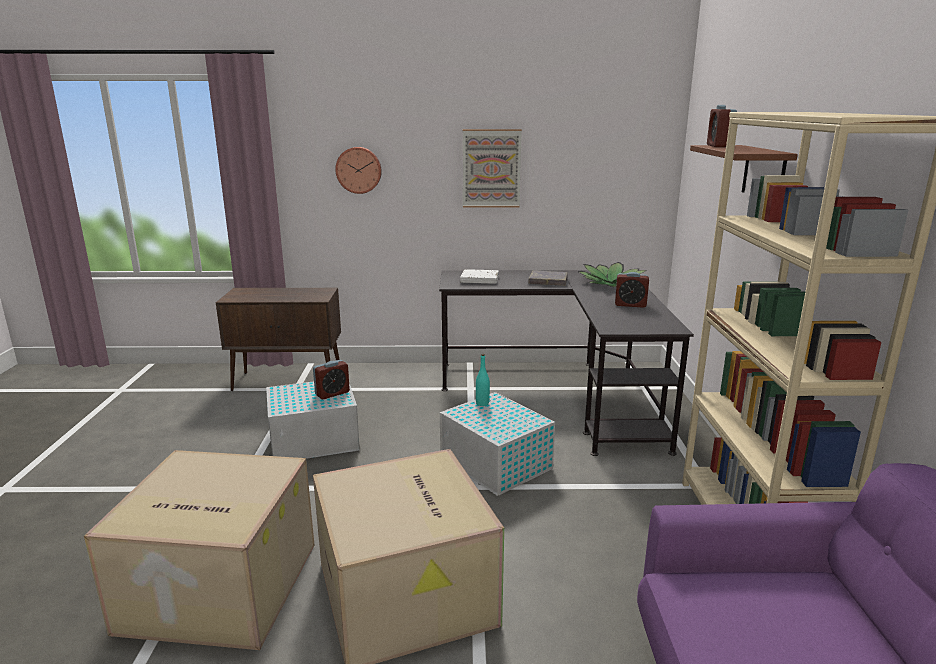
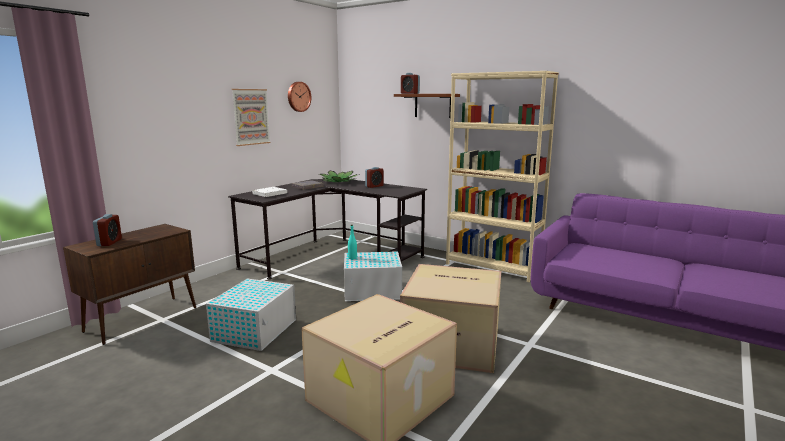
camera: 55 degrees left, 5 degrees down
alarm clock [313,360,350,399] -> alarm clock moved to [93,214,122,246]
wall clock [335,147,382,194] -> wall clock moved to [288,82,311,112]

